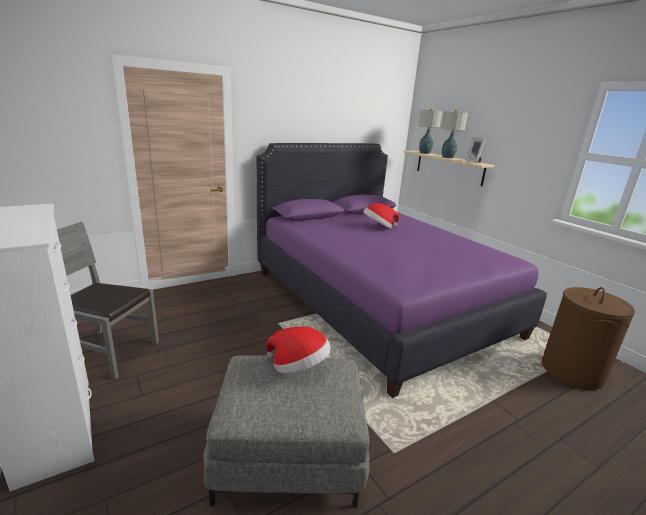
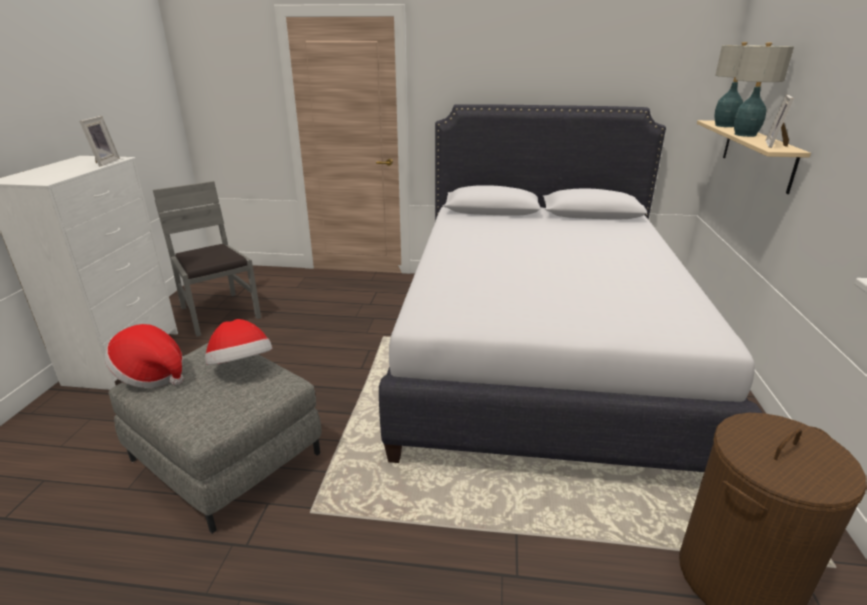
camera: 40 degrees right, 5 degrees up
purple bed [257,143,547,398] -> white bed [379,104,762,472]
hat [363,203,399,229] -> hat moved to [105,324,183,388]
none -> picture frame [79,116,120,167]

